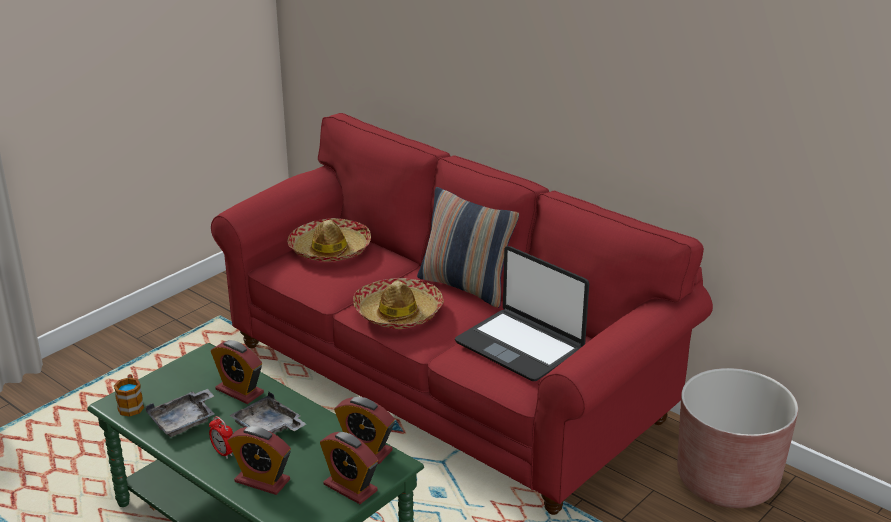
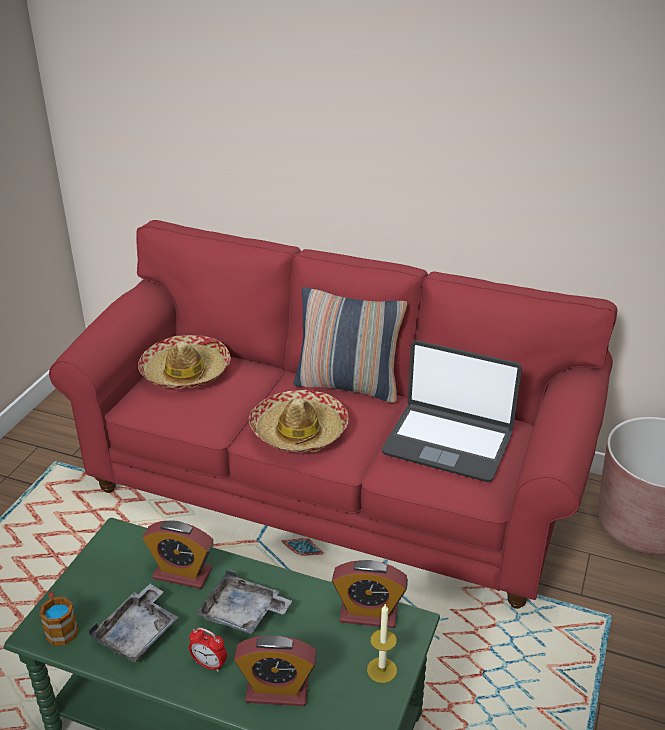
camera: 20 degrees left, 5 degrees up
alarm clock [320,432,378,504] -> candle [367,603,397,683]

